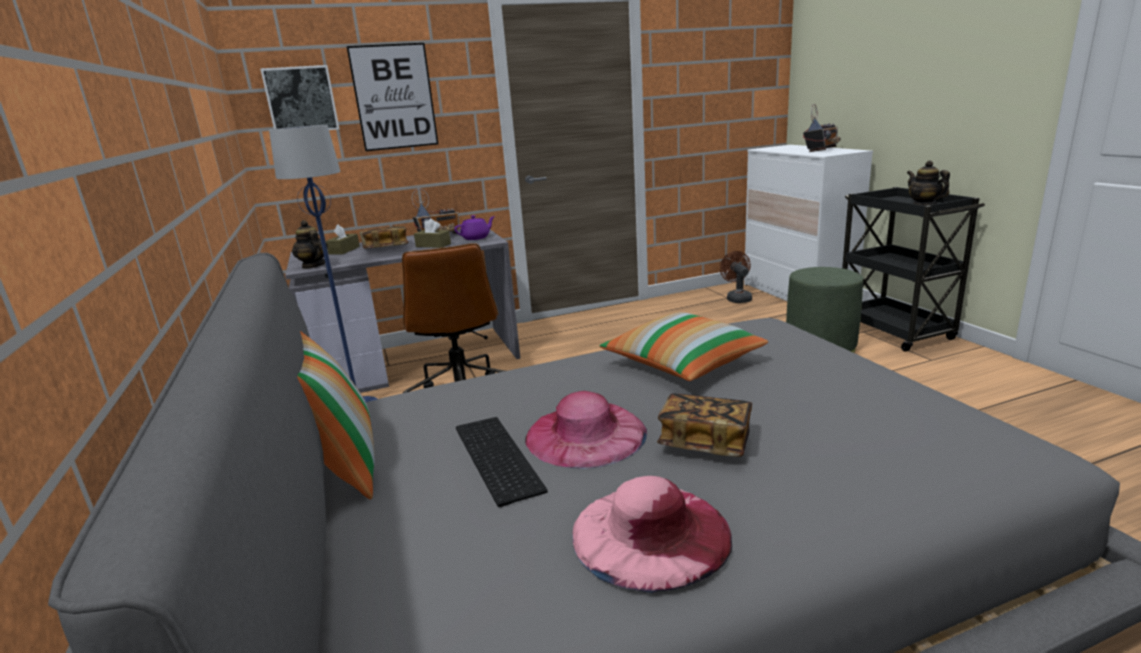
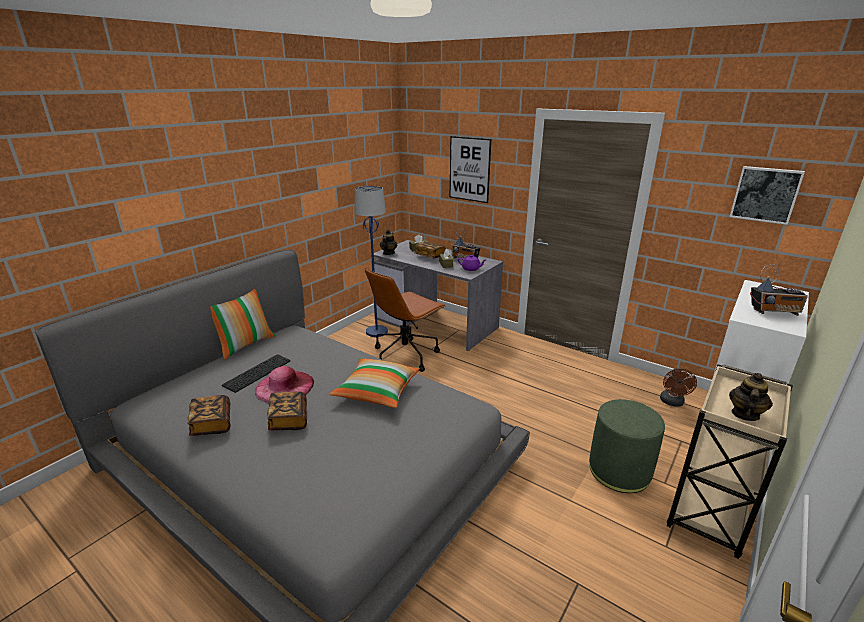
camera: 55 degrees right, 5 degrees up
picture [260,65,339,130] -> picture moved to [730,166,805,225]
pink hat [572,476,732,593] -> book [188,395,230,436]
brown fan [720,251,752,303] -> brown fan turned 150 degrees clockwise [660,368,697,407]
black cart [842,187,985,351] -> beige cart [667,365,793,559]

